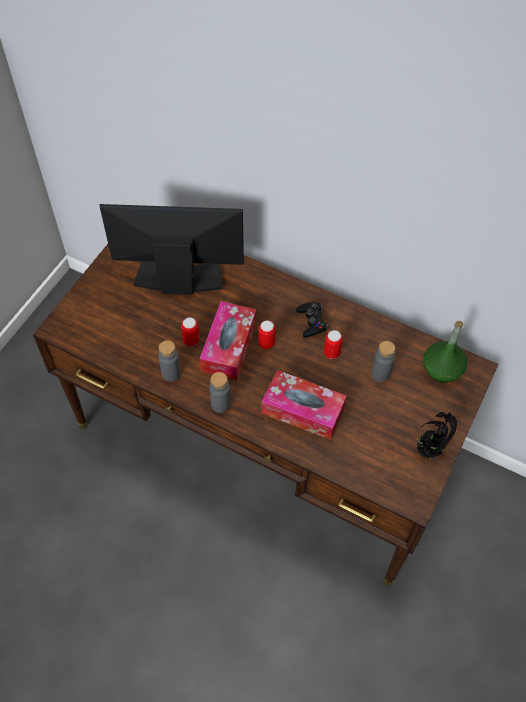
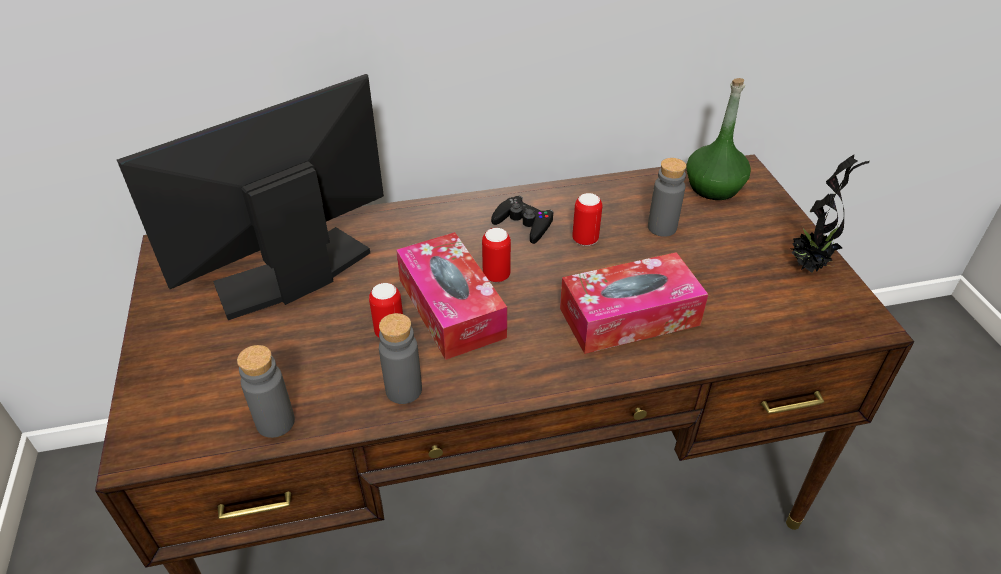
camera: 40 degrees left, 15 degrees down
grey bottle [209,372,231,413] -> grey bottle moved to [237,345,295,438]

